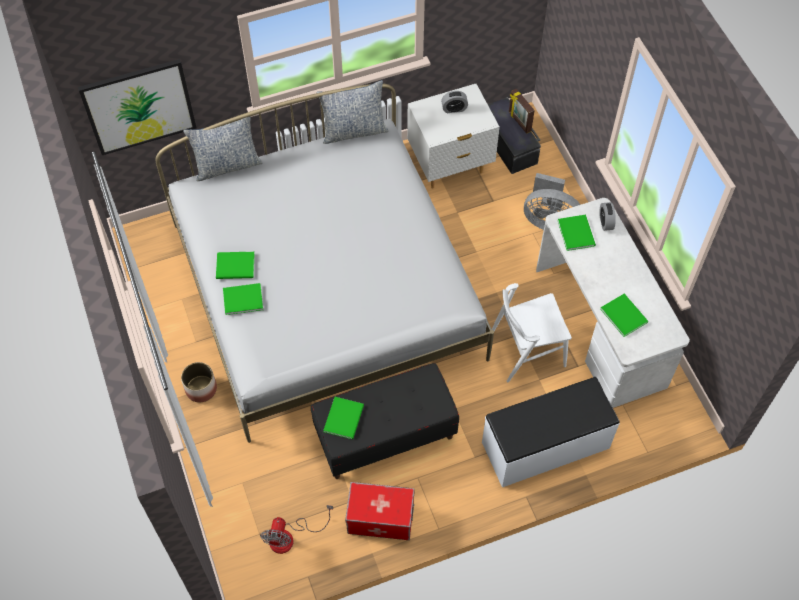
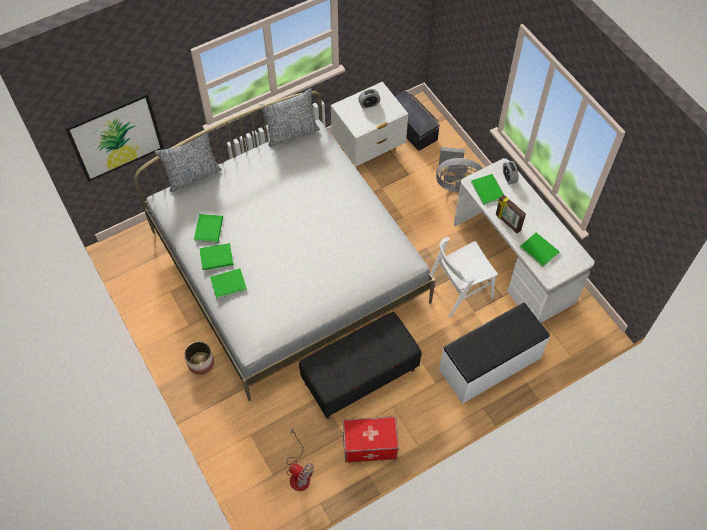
camera: 10 degrees left, 0 degrees up
fan [260,505,333,554] -> fan turned 60 degrees counterclockwise [287,428,314,491]
green book [323,397,364,439] -> green book moved to [194,214,223,243]
picture frame [509,89,535,134] -> picture frame moved to [496,194,526,234]

